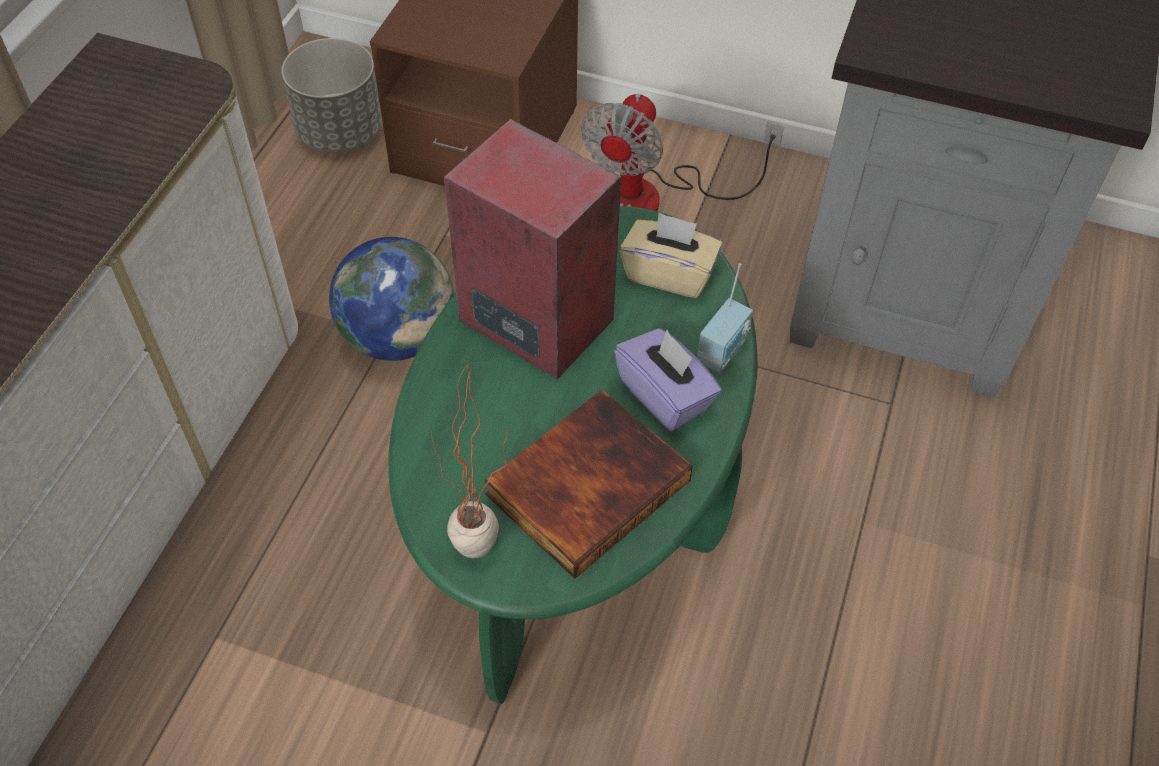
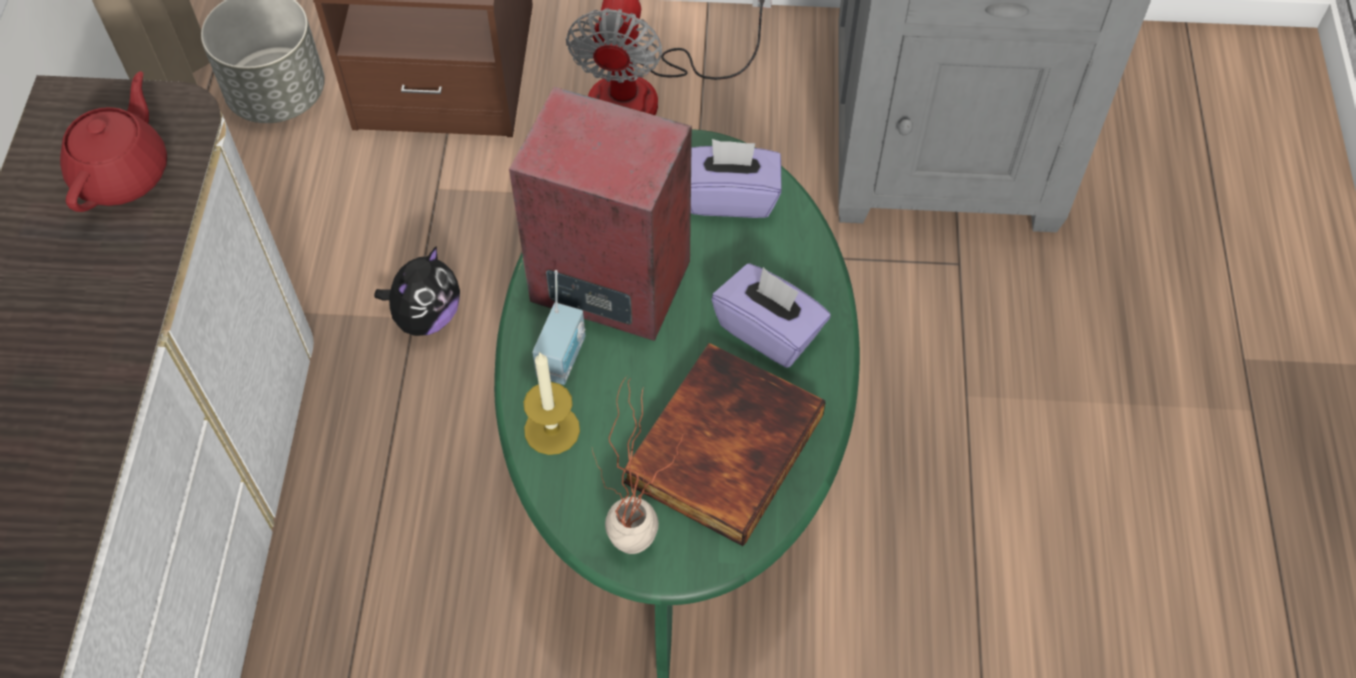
camera: 15 degrees left, 5 degrees up
globe [329,237,454,361] -> plush toy [374,246,460,336]
beige tissue box [620,212,722,298] -> purple tissue box [691,139,782,218]
radio [697,263,753,373] -> radio moved to [532,270,586,385]
none -> red teapot [60,71,167,212]
none -> candle [524,352,580,455]

